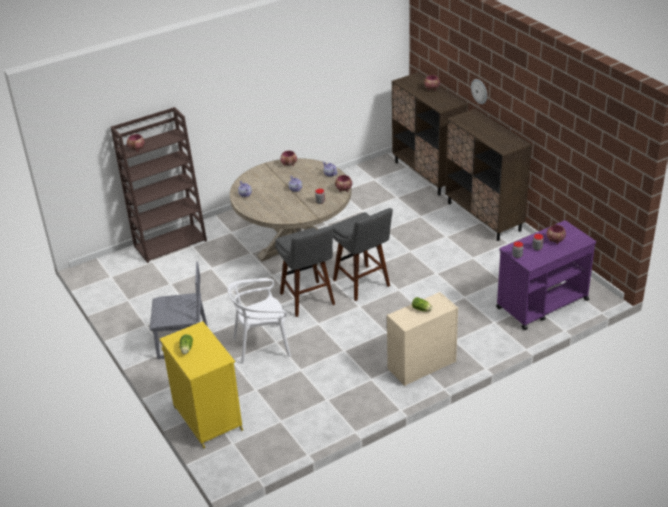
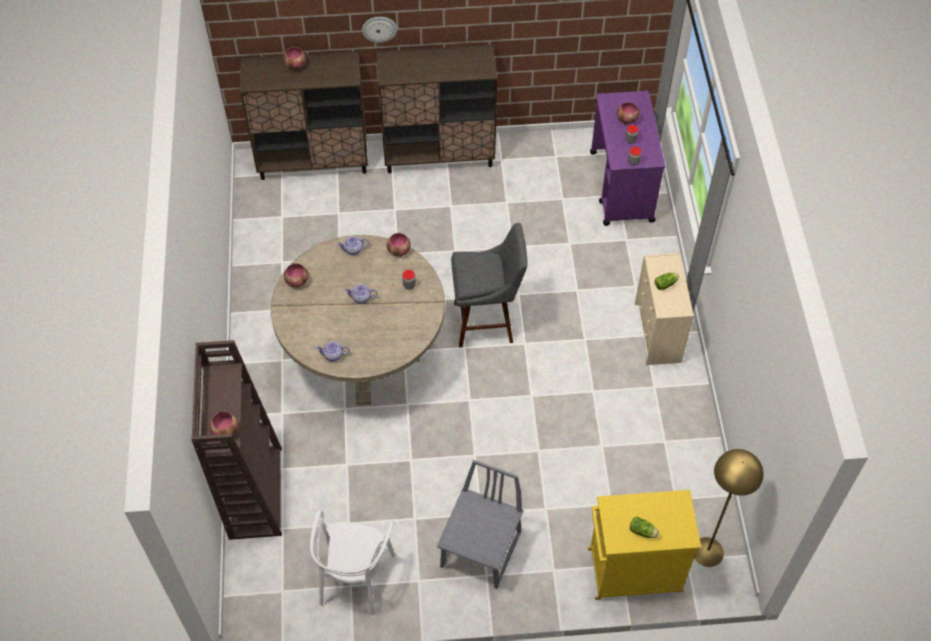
camera: 65 degrees left, 20 degrees up
white chair [228,278,291,364] -> white chair moved to [310,510,395,615]
grey stool [275,226,335,317] -> none
none -> yellow floor lamp [694,449,763,567]

